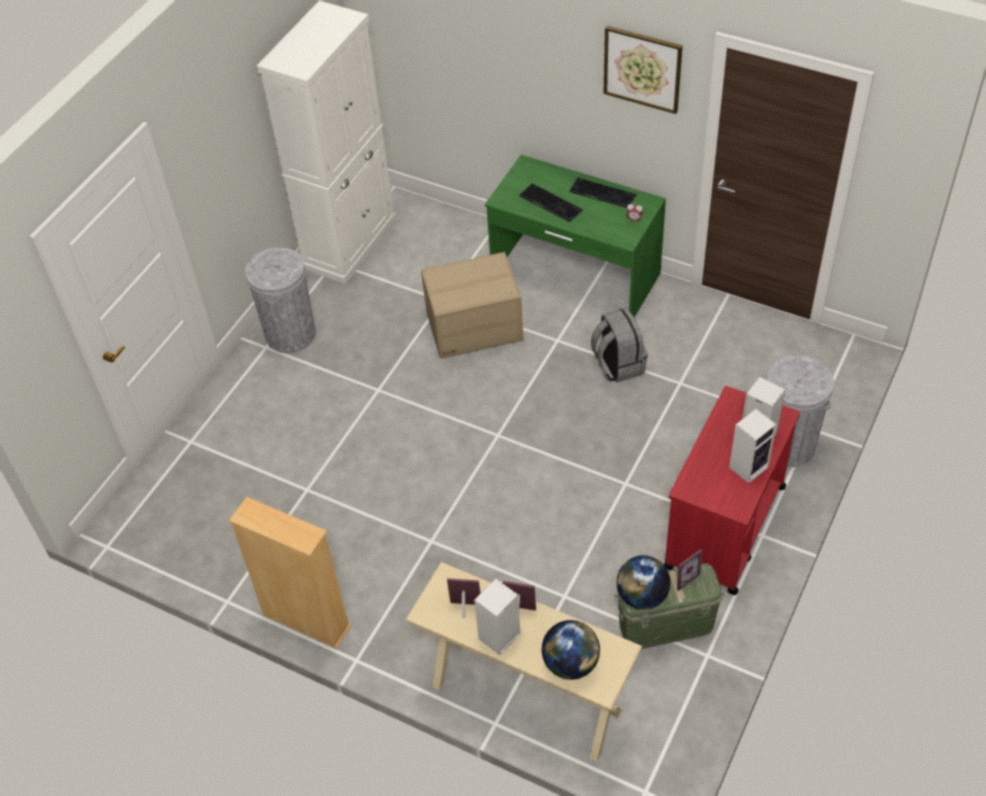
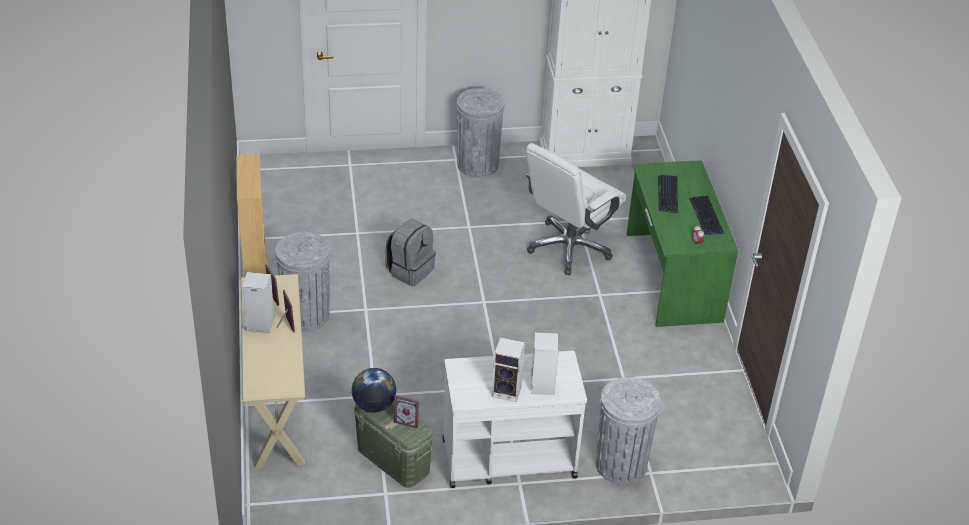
camera: 50 degrees right, 10 degrees down
cardboard box [421,252,524,359] -> white office chair [526,143,626,275]
globe [542,620,600,680] -> none
grey backpack [591,308,648,383] -> grey backpack moved to [385,219,436,286]
picture [604,26,683,114] -> none
red cart [664,386,800,595] -> white cart [442,351,587,488]
none -> grey trash can [275,232,330,332]

